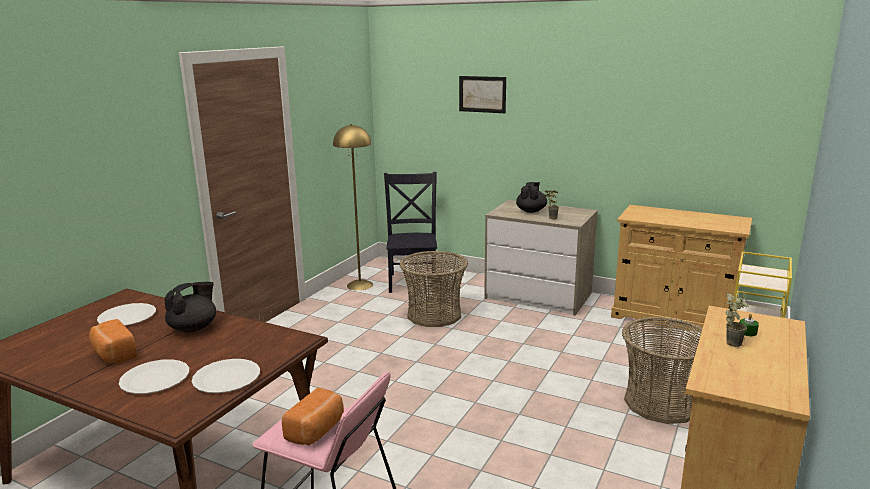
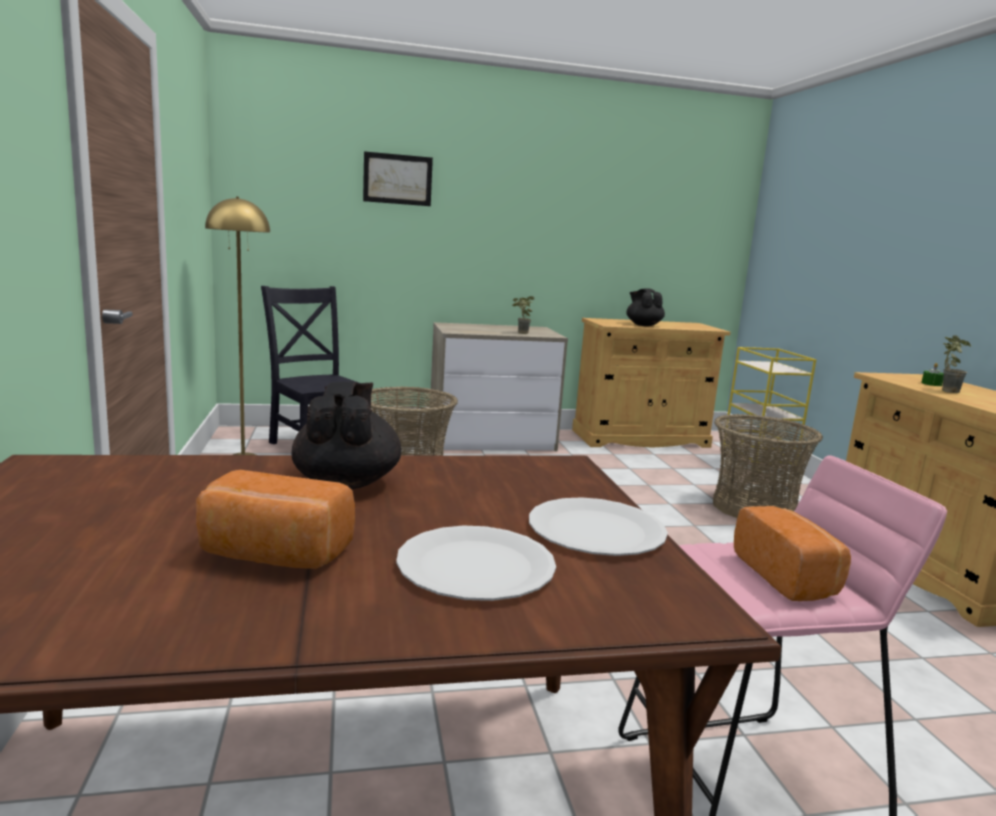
camera: 40 degrees left, 5 degrees down
white plate [97,303,156,326] -> none
black teapot [516,182,547,213] -> black teapot moved to [626,289,665,326]

